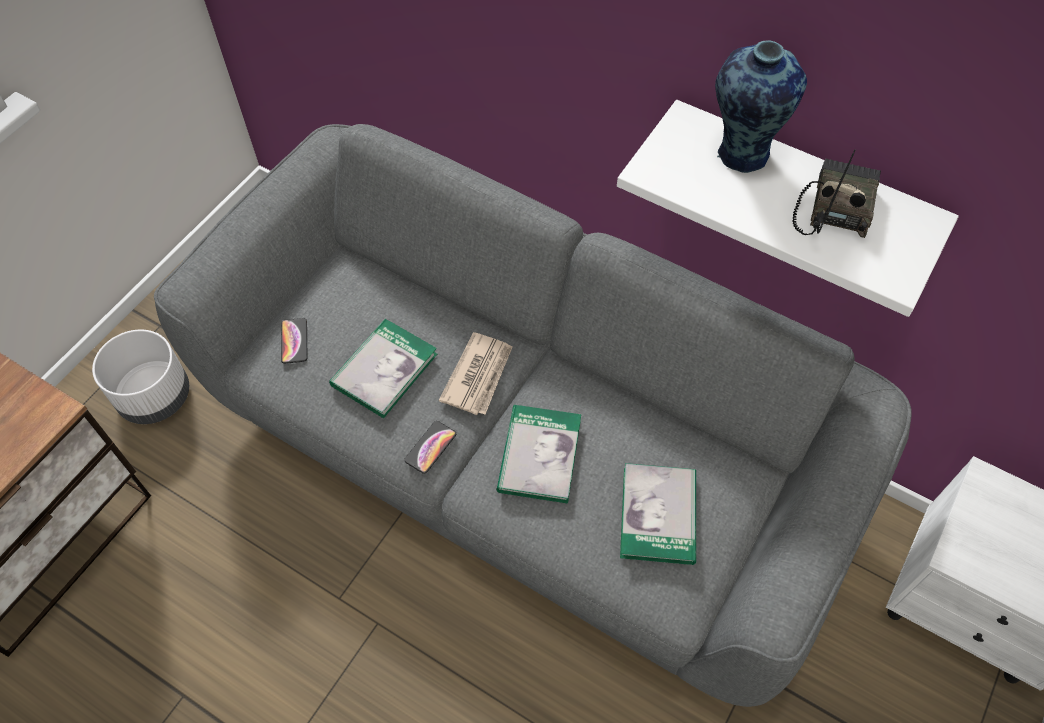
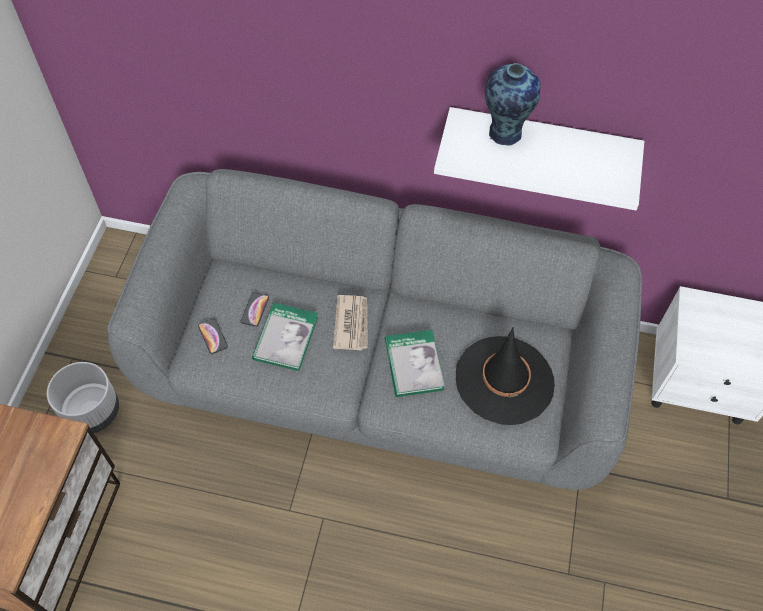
camera: 20 degrees left, 0 degrees up
phone [404,421,456,474] -> phone moved to [241,292,269,327]
book [620,463,696,565] -> black hat [456,326,555,425]
radio [792,149,881,238] -> none

